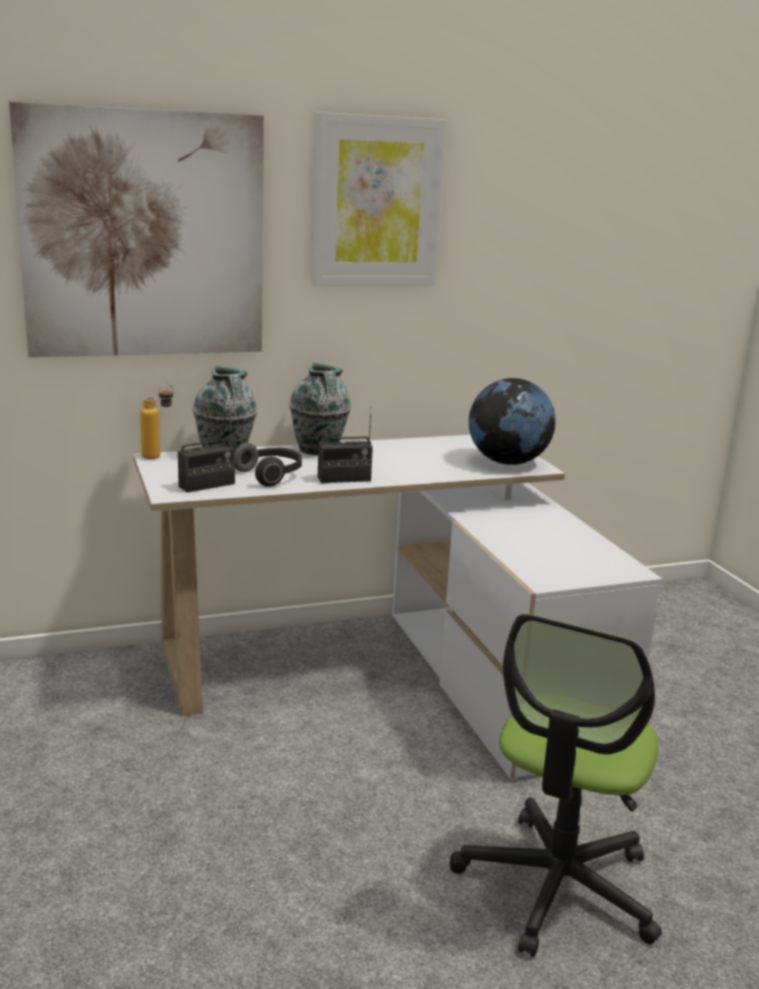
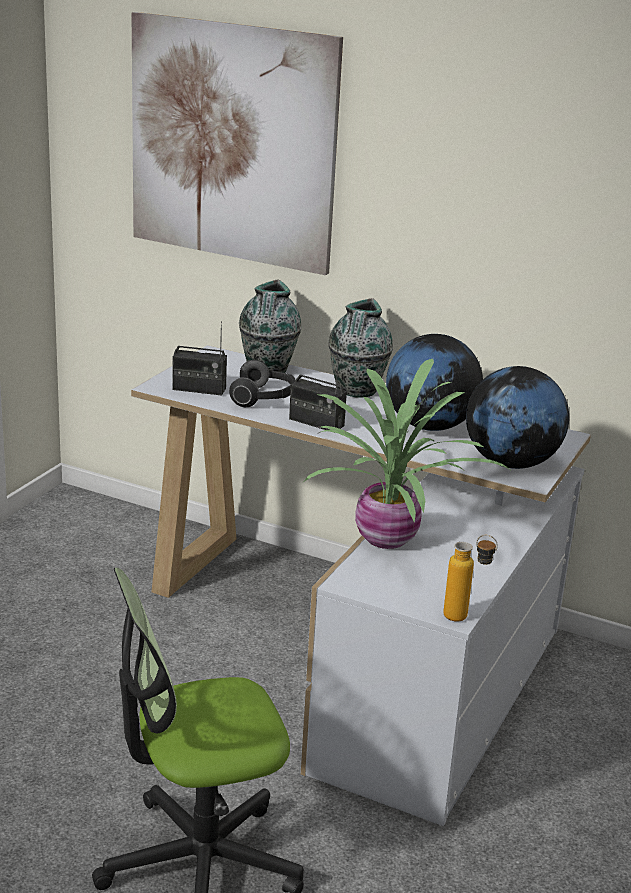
camera: 45 degrees right, 5 degrees up
bottle [140,384,174,459] -> bottle moved to [443,535,498,622]
picture [312,112,447,286] -> none
none -> potted plant [303,359,512,549]
none -> globe [386,334,483,431]

